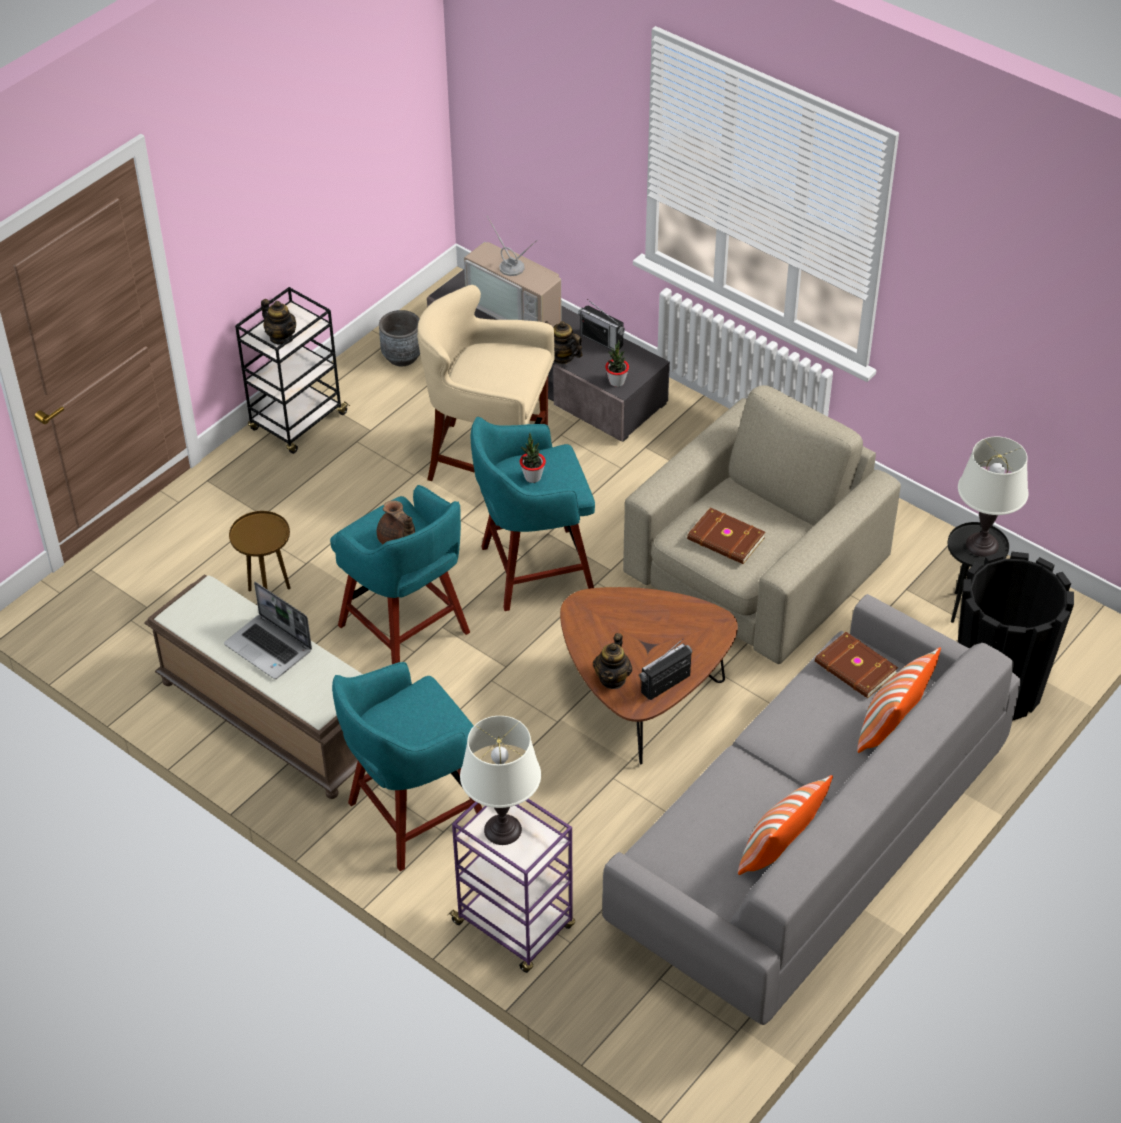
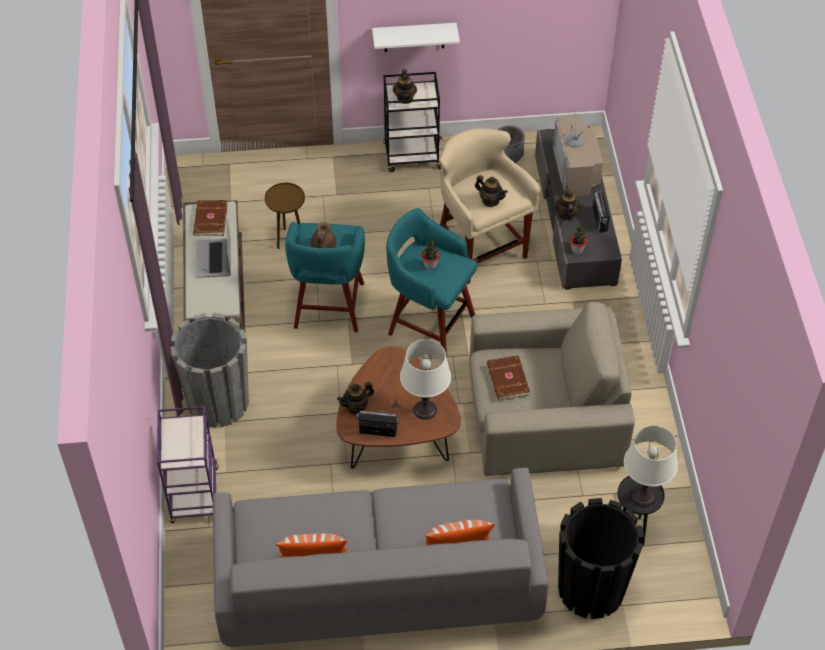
camera: 45 degrees right, 5 degrees up
turquoise stool [332,662,482,871] -> grey planter [170,313,249,428]
white table lamp [460,716,541,845] -> white table lamp moved to [400,339,451,420]
brown book [815,632,898,698] -> brown book moved to [193,200,227,236]
none -> white shelf [372,23,460,52]
none -> teapot [475,175,508,207]

